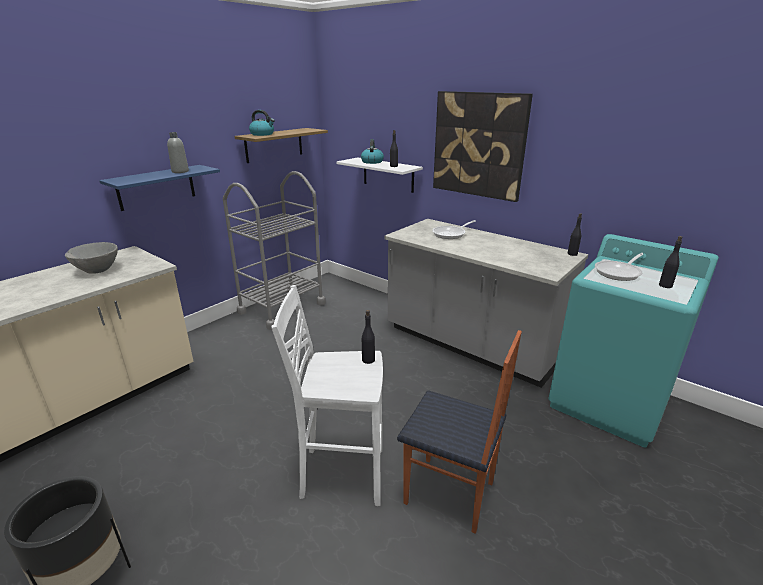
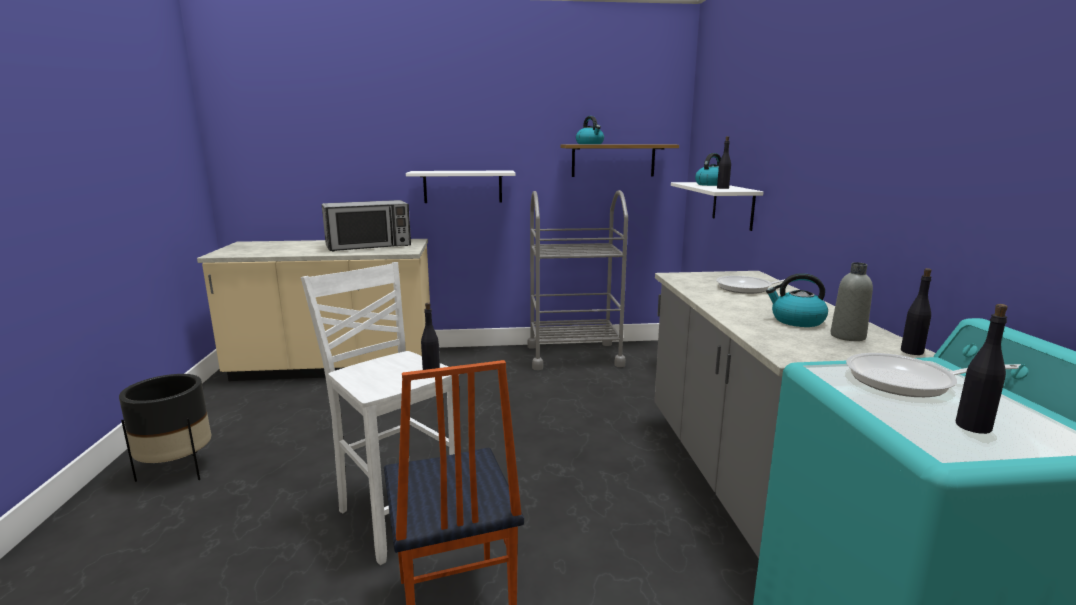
camera: 45 degrees right, 10 degrees down
grey bowl [65,242,118,274] -> microwave [322,200,411,251]
blue shelf [99,165,220,211] -> white shelf [406,170,516,203]
grey bottle [167,132,189,173] -> grey bottle moved to [831,262,873,341]
picture [433,91,533,202] -> none
none -> kettle [766,273,828,327]

